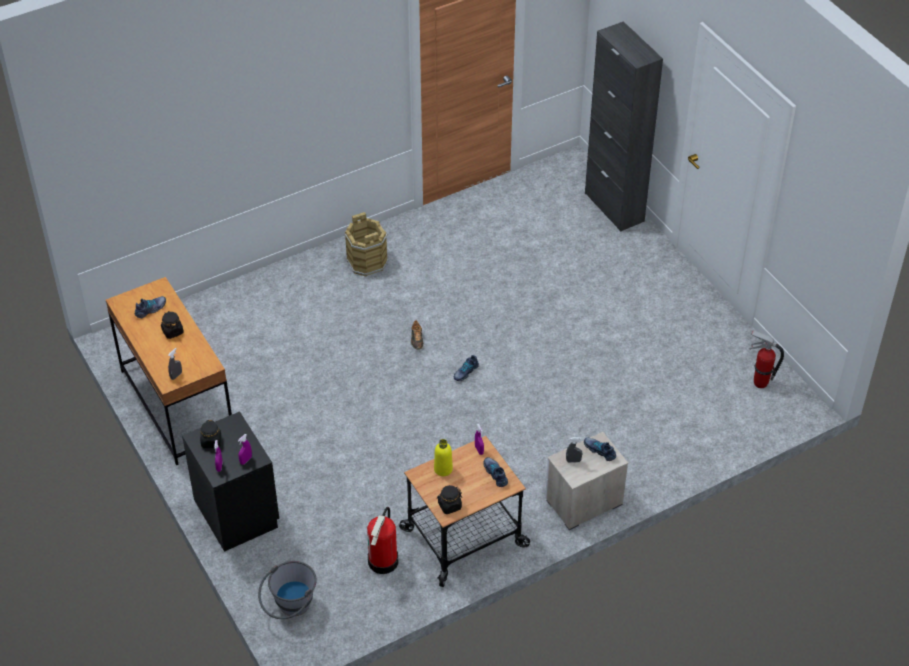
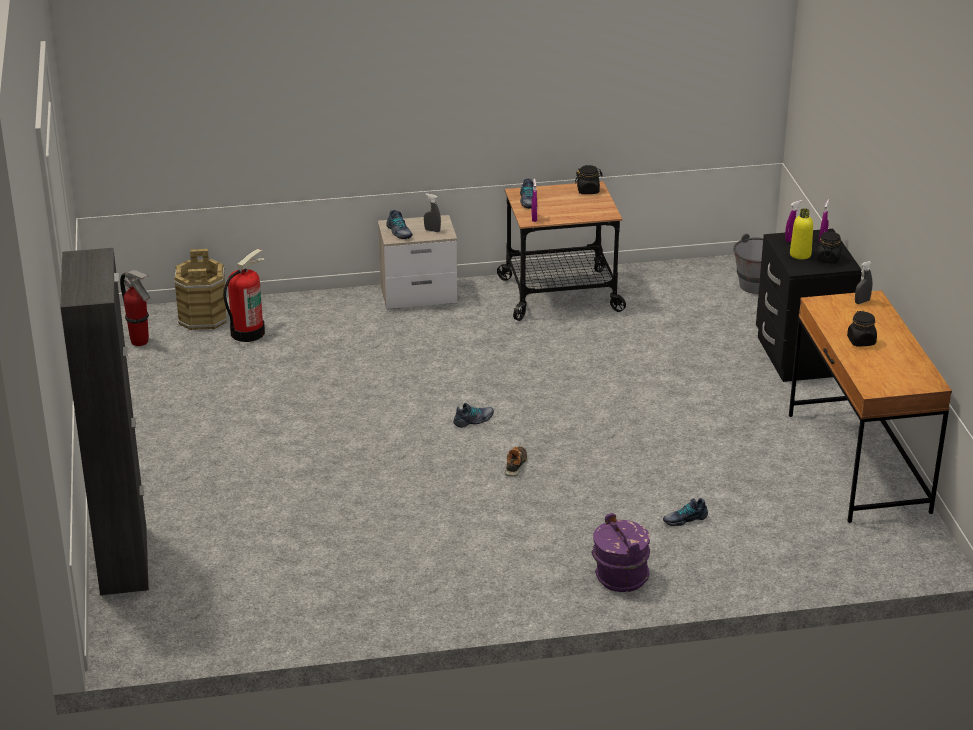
camera: 160 degrees left, 15 degrees down
shoe [135,296,166,318] -> shoe moved to [663,498,708,526]
brown bucket [344,212,389,277] -> brown bucket moved to [174,249,227,330]
fire extinguisher [367,507,399,574] -> fire extinguisher moved to [223,249,265,342]
yellow bottle [434,439,453,476] -> yellow bottle moved to [790,208,813,260]
none -> purple bucket [592,513,650,592]

